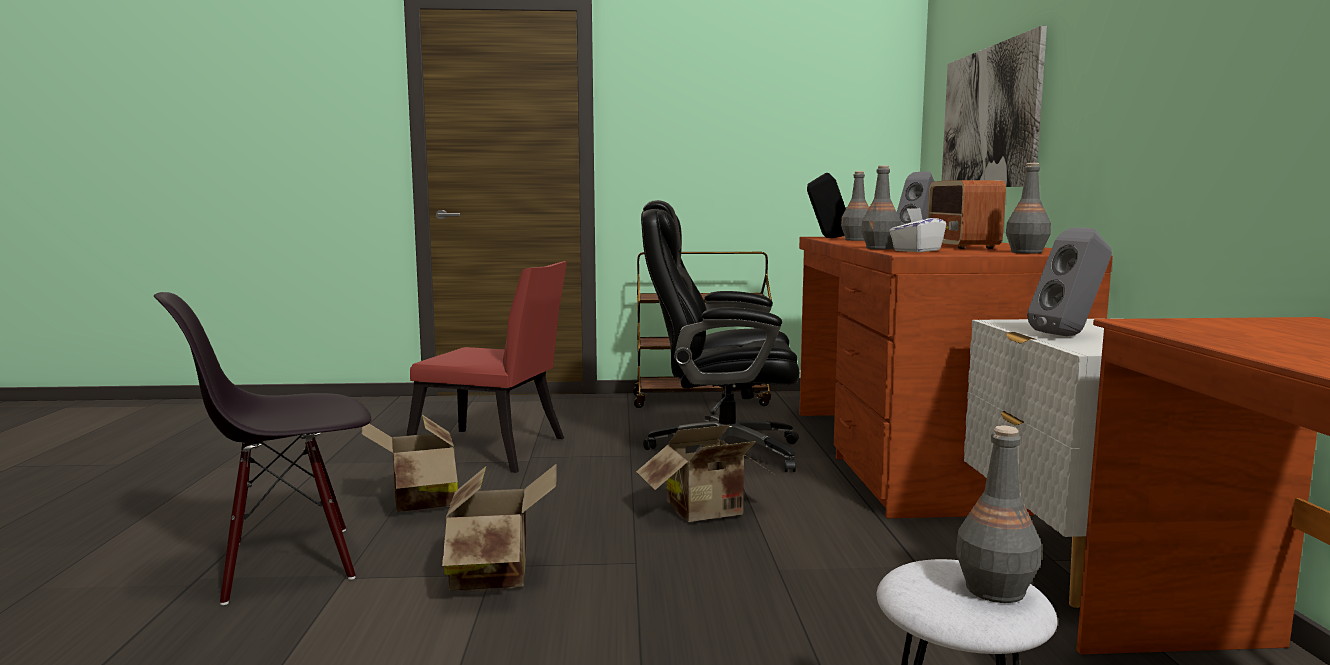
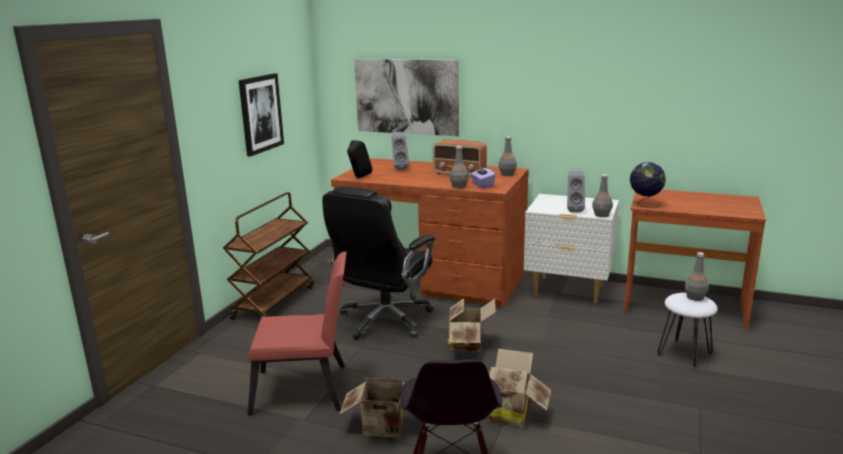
camera: 65 degrees left, 10 degrees up
red chair [406,261,567,473] -> red chair turned 45 degrees clockwise [247,251,346,416]
grey bottle [841,171,869,241] -> grey bottle moved to [592,174,613,217]
white tissue box [889,208,946,252] -> purple tissue box [470,166,495,188]
none -> picture [238,73,284,157]
none -> globe [630,162,666,207]

